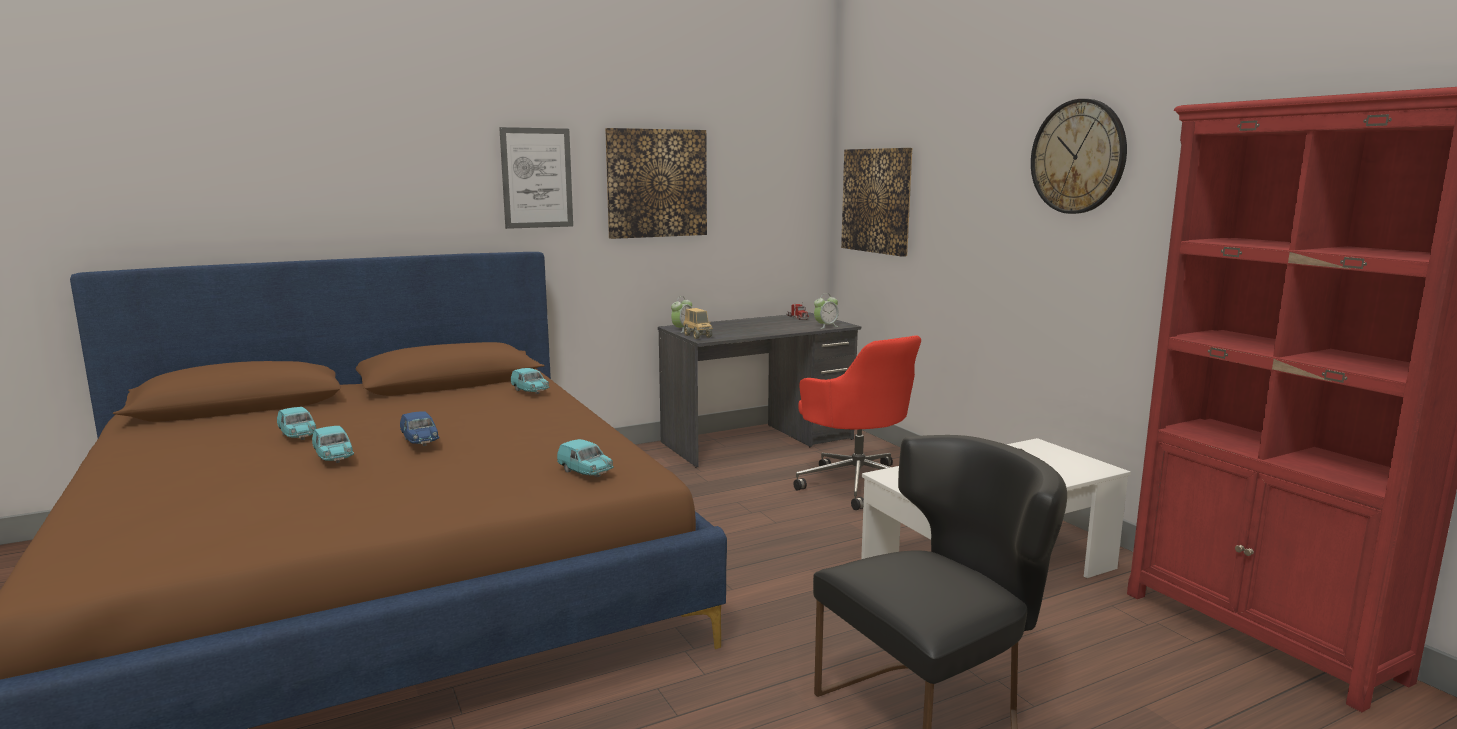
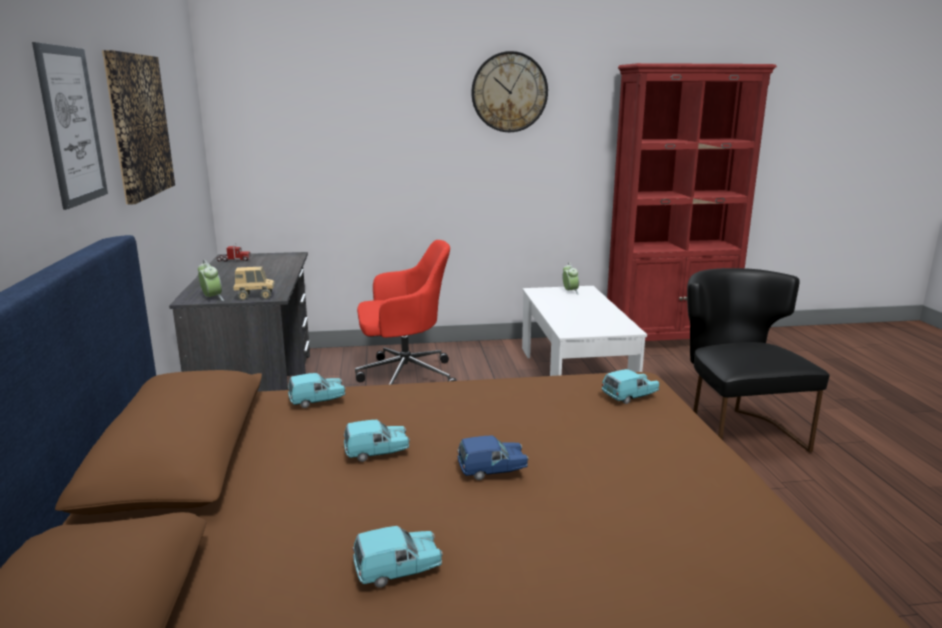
camera: 70 degrees left, 5 degrees up
turquoise toy car [312,426,354,463] -> turquoise toy car moved to [344,420,410,462]
alarm clock [814,293,839,329] -> alarm clock moved to [563,263,579,295]
picture [841,148,912,257] -> none

